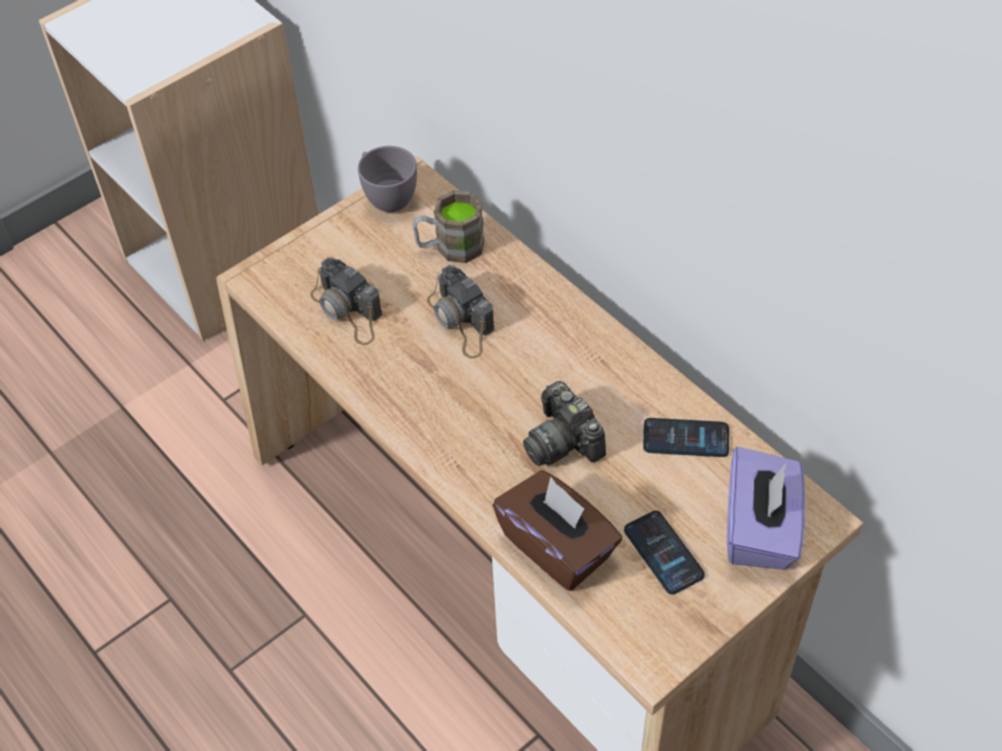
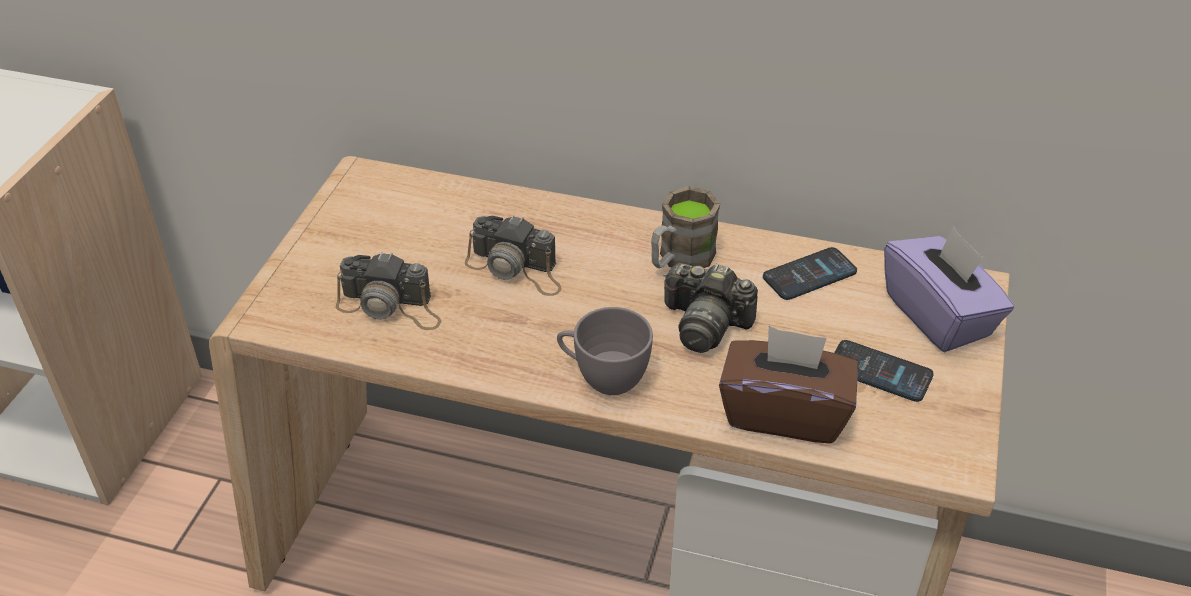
camera: 35 degrees left, 10 degrees down
grey cup [358,146,417,212] -> grey cup moved to [557,307,653,395]
brown mug [412,190,485,263] -> brown mug moved to [651,186,720,268]

